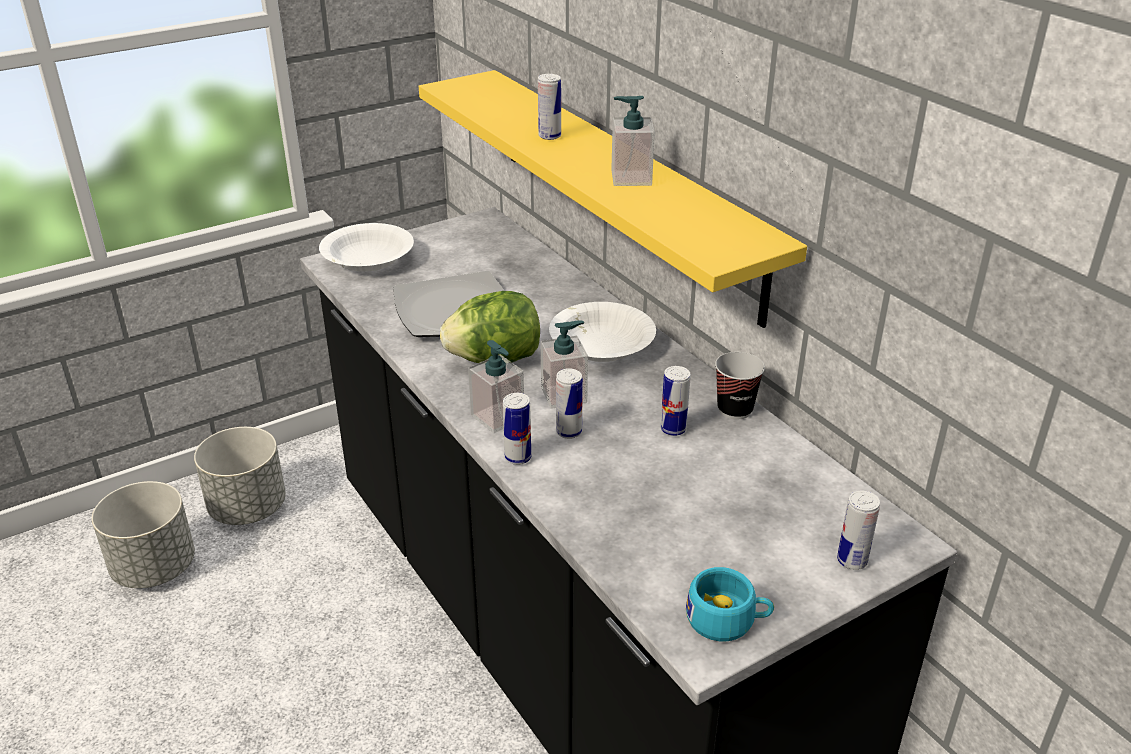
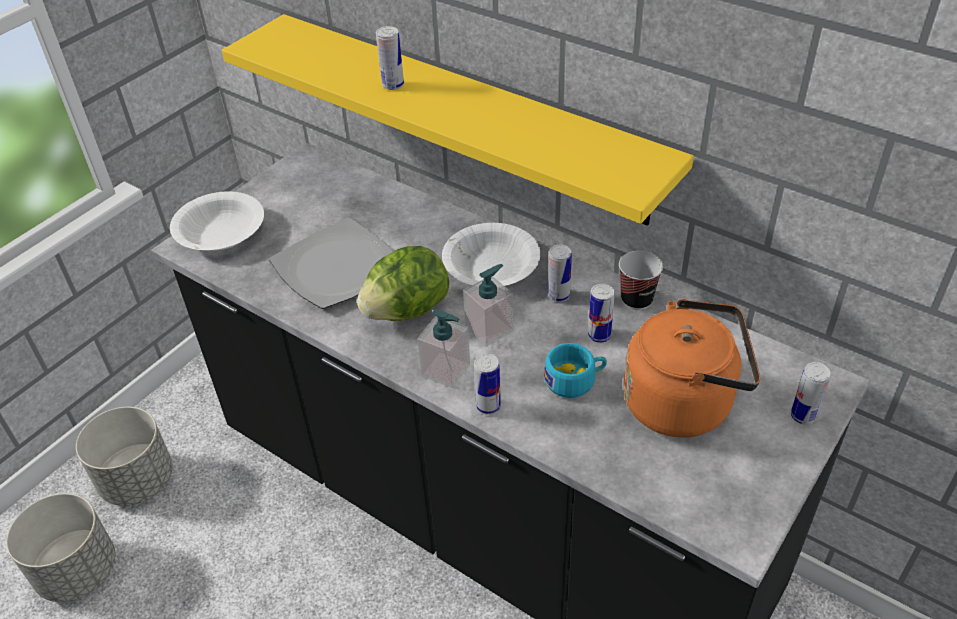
camera: 20 degrees left, 10 degrees up
can [556,368,583,439] -> can moved to [548,245,572,302]
soap dispenser [611,96,655,186] -> none
turquoise cup [686,567,774,641] -> turquoise cup moved to [544,343,607,398]
none -> orange kettle [623,299,760,438]

